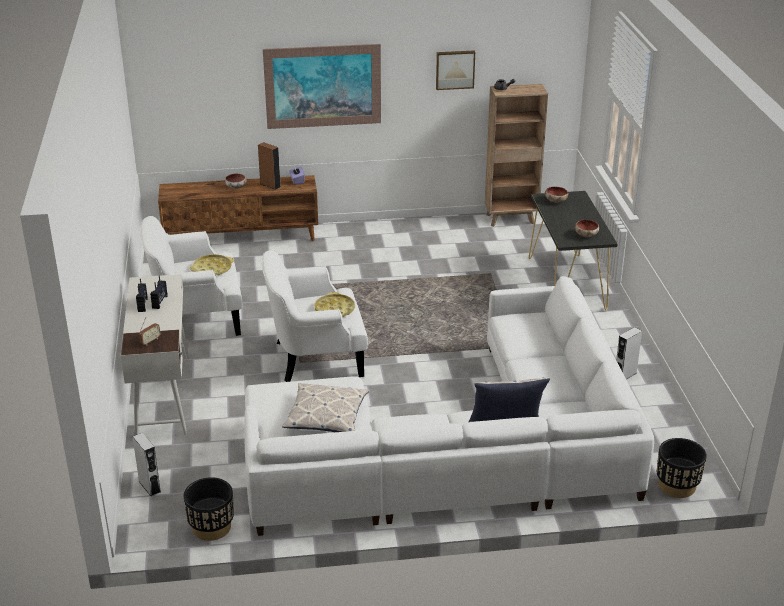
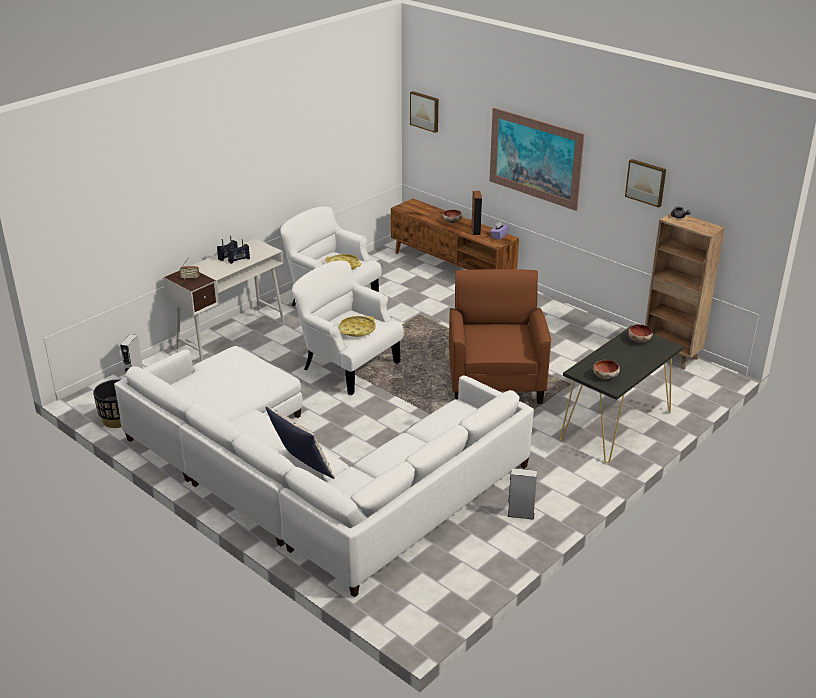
camera: 50 degrees right, 0 degrees up
pillow [282,383,369,432] -> none
black planter [657,438,707,498] -> none
none -> picture [410,91,438,133]
none -> brown armchair [449,269,551,404]

